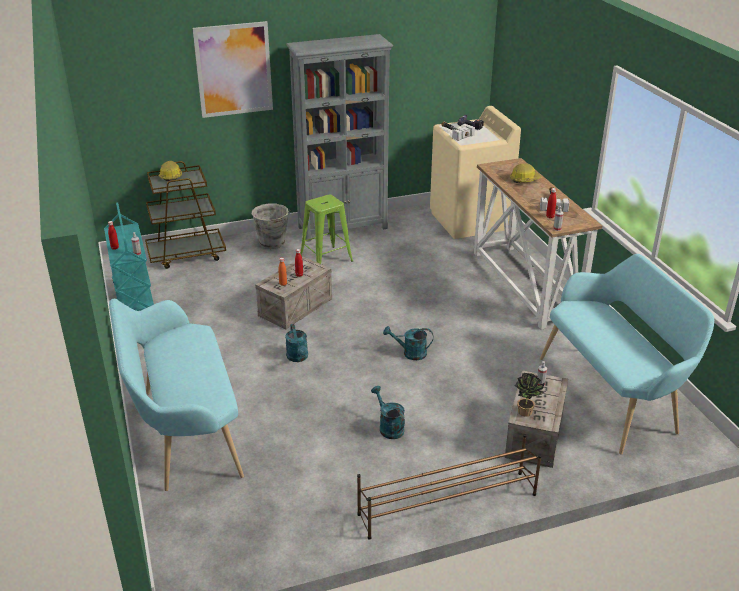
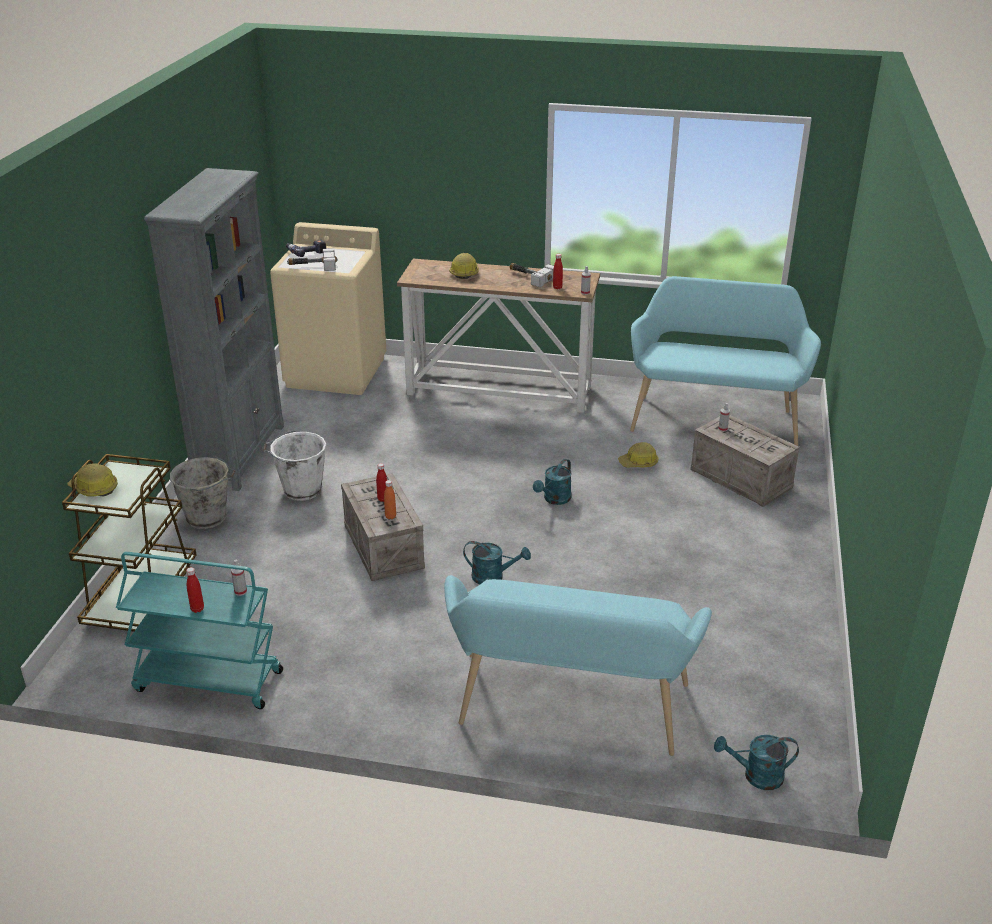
camera: 60 degrees left, 0 degrees up
picture [193,21,273,118] -> none
green stool [300,195,353,264] -> white bucket [263,431,326,501]
brown shoe rack [357,434,542,540] -> none
turquoise watering can [371,386,405,439] -> turquoise watering can moved to [714,735,799,790]
potted plant [515,373,544,417] -> none
none -> hard hat [618,442,658,467]

